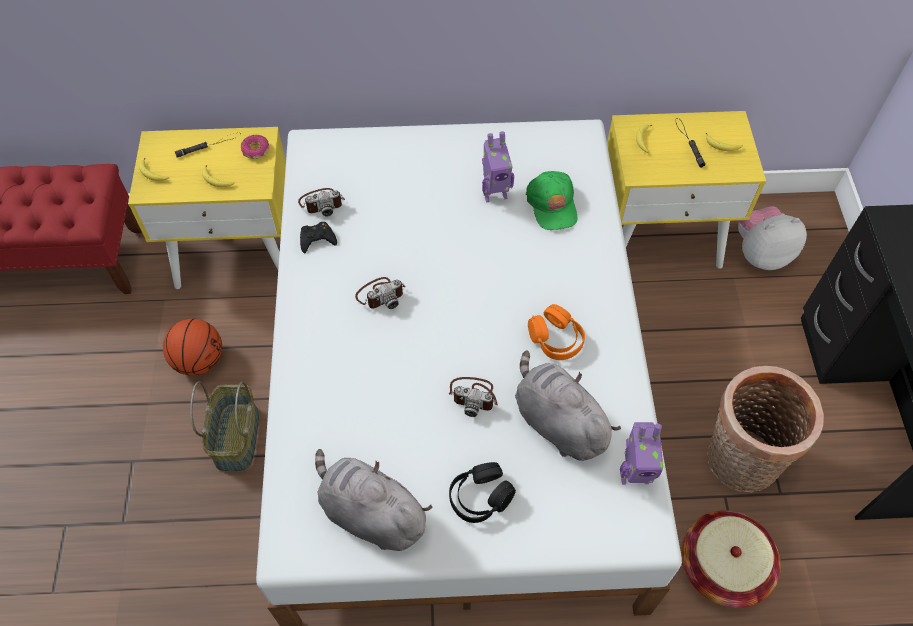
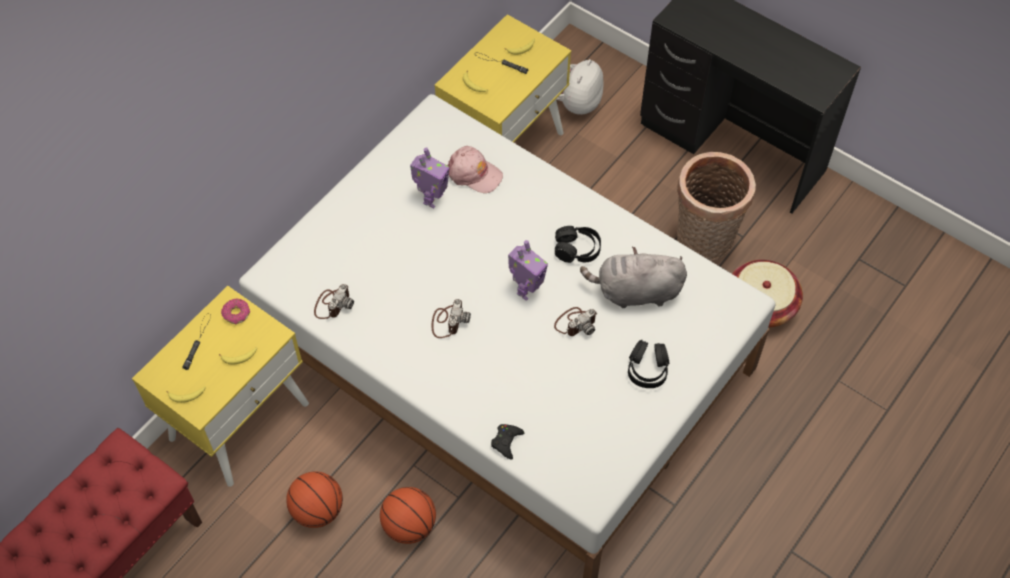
camera: 50 degrees left, 0 degrees up
basket [190,381,259,471] -> basketball [380,487,436,544]
black game controller [300,222,337,253] -> black game controller moved to [491,424,524,460]
grey plush toy [315,449,432,551] -> none
green cap [526,171,577,230] -> pink cap [447,146,503,193]
orange headphones [528,304,585,360] -> black headphones [555,226,601,263]
toy robot [620,422,663,484] -> toy robot moved to [508,240,548,301]

